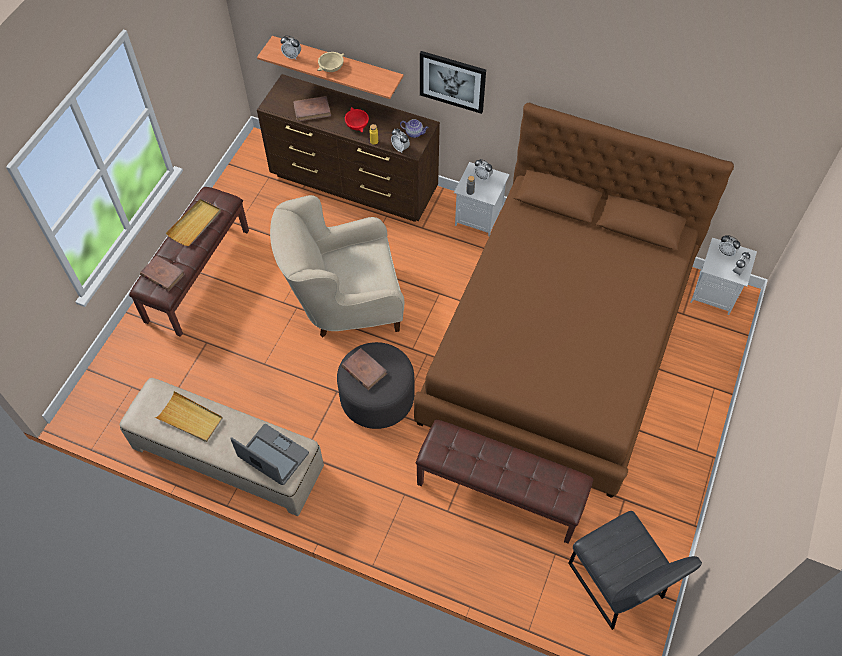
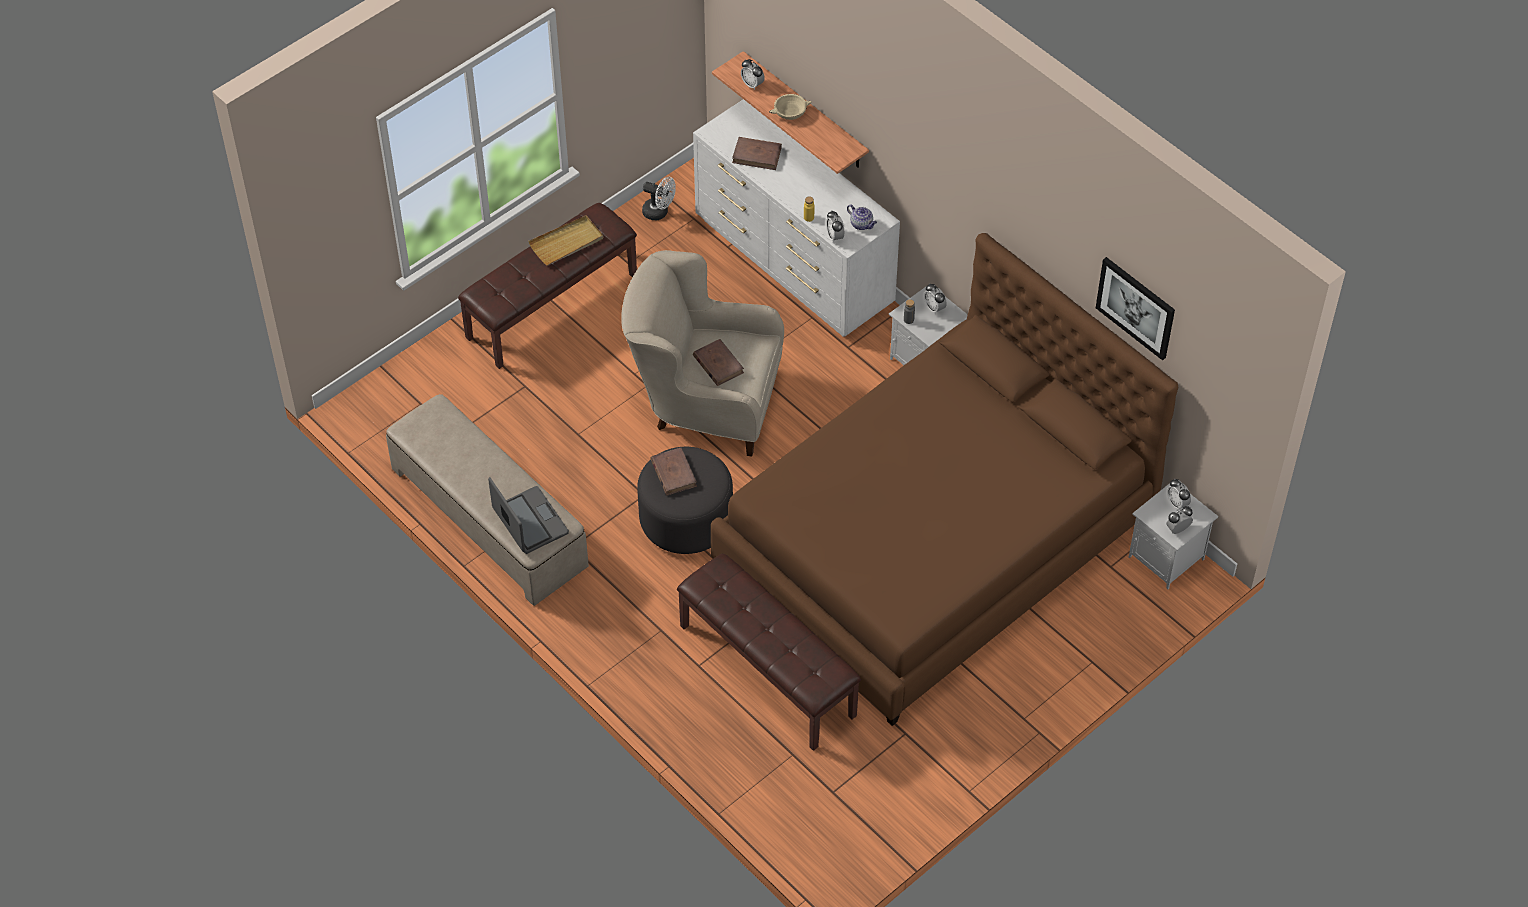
camera: 25 degrees right, 5 degrees down
brown book [140,255,185,291] -> brown book moved to [693,339,744,386]
beige tray [155,391,223,442] -> none
brown dresser [257,74,440,222] -> white dresser [693,99,900,337]
red bowl [345,107,369,132] -> none
picture [420,51,486,114] -> picture moved to [1096,257,1175,360]
grey chair [568,511,702,630] -> none
none -> white fan [642,177,676,220]

